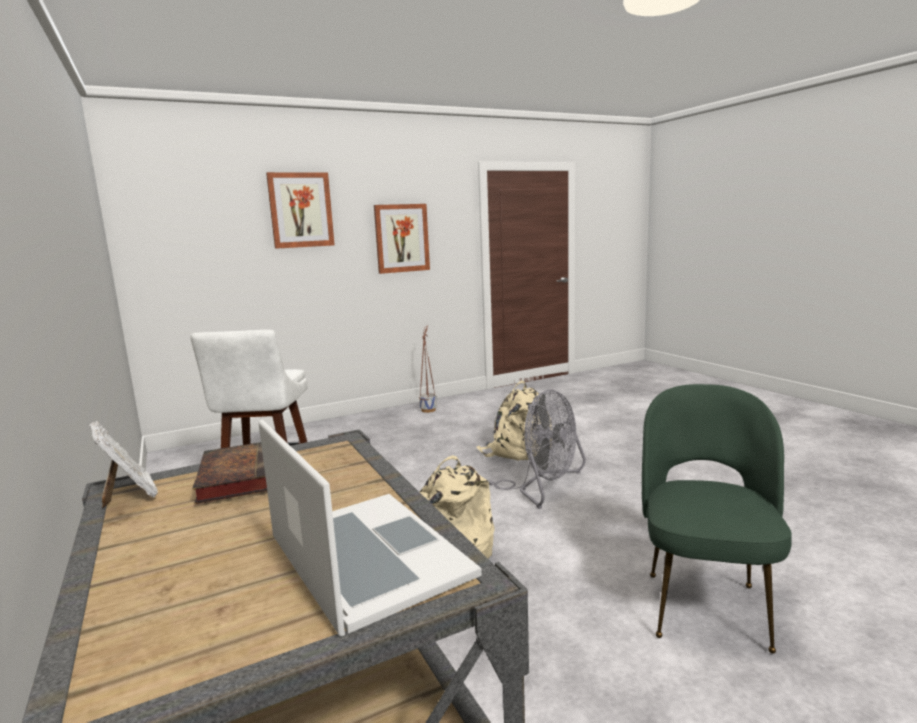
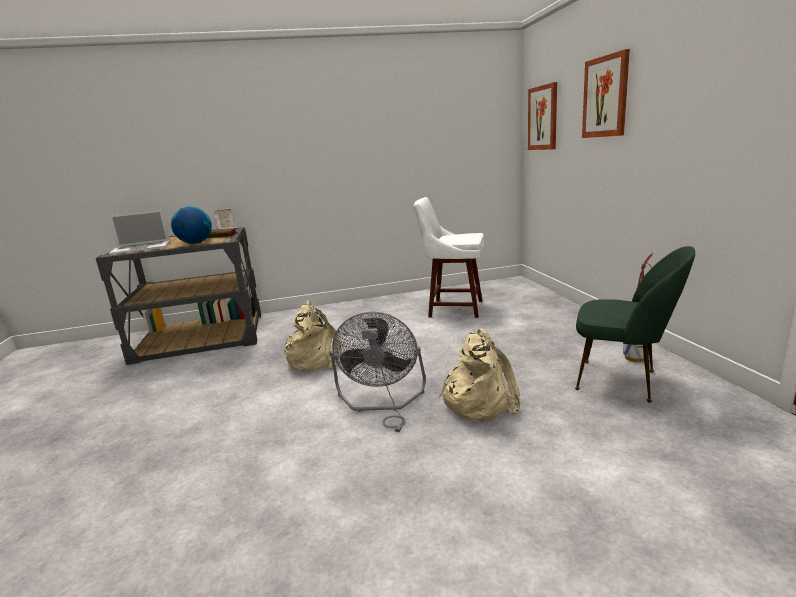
camera: 105 degrees right, 5 degrees up
picture [374,204,430,274] -> picture moved to [528,82,557,150]
grey fan [489,389,586,509] -> grey fan turned 135 degrees clockwise [329,312,426,432]
green chair [642,384,792,654] -> green chair moved to [575,246,695,403]
none -> globe [171,206,212,244]

